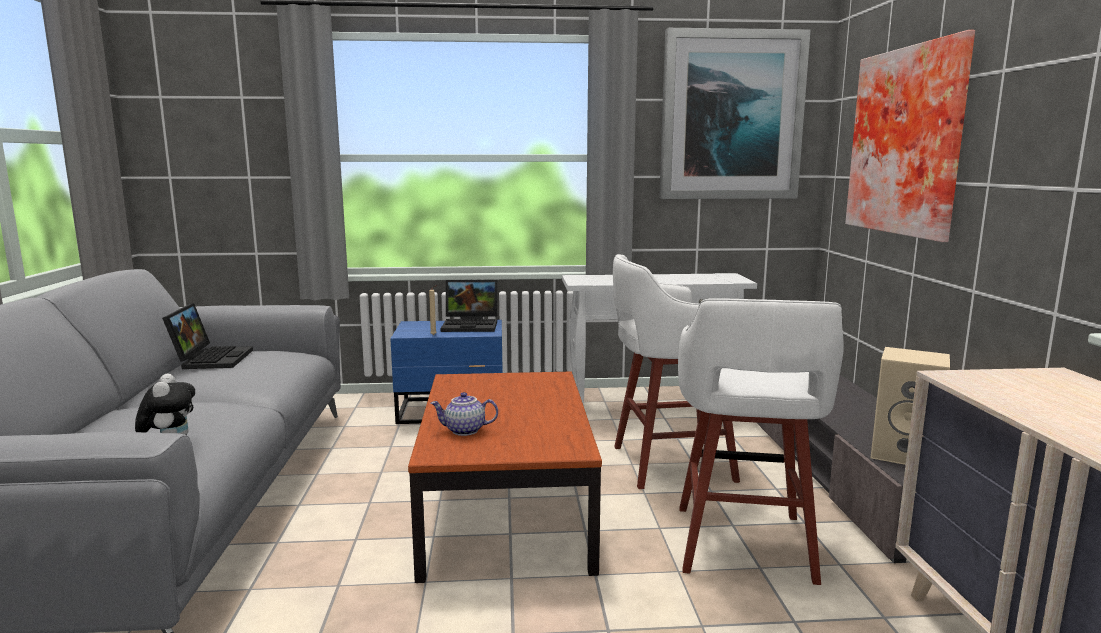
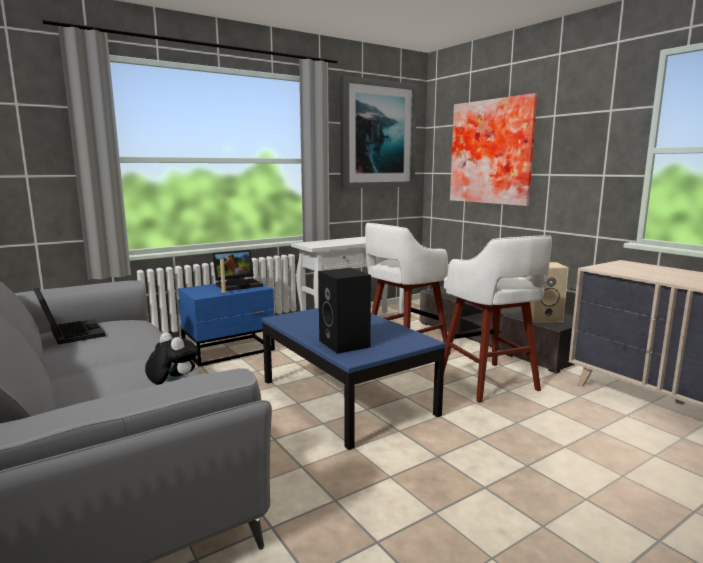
camera: 30 degrees left, 0 degrees up
brown coffee table [408,372,602,583] -> blue coffee table [262,308,446,450]
teapot [430,392,498,436] -> black speaker [318,268,371,354]

